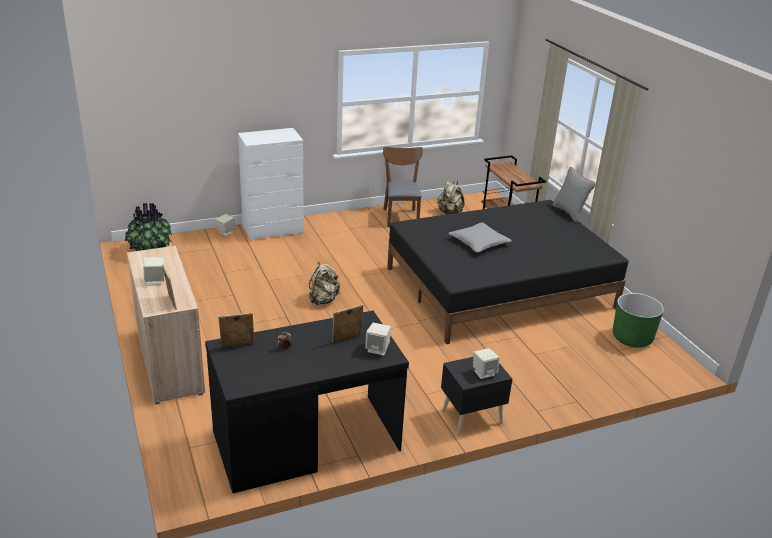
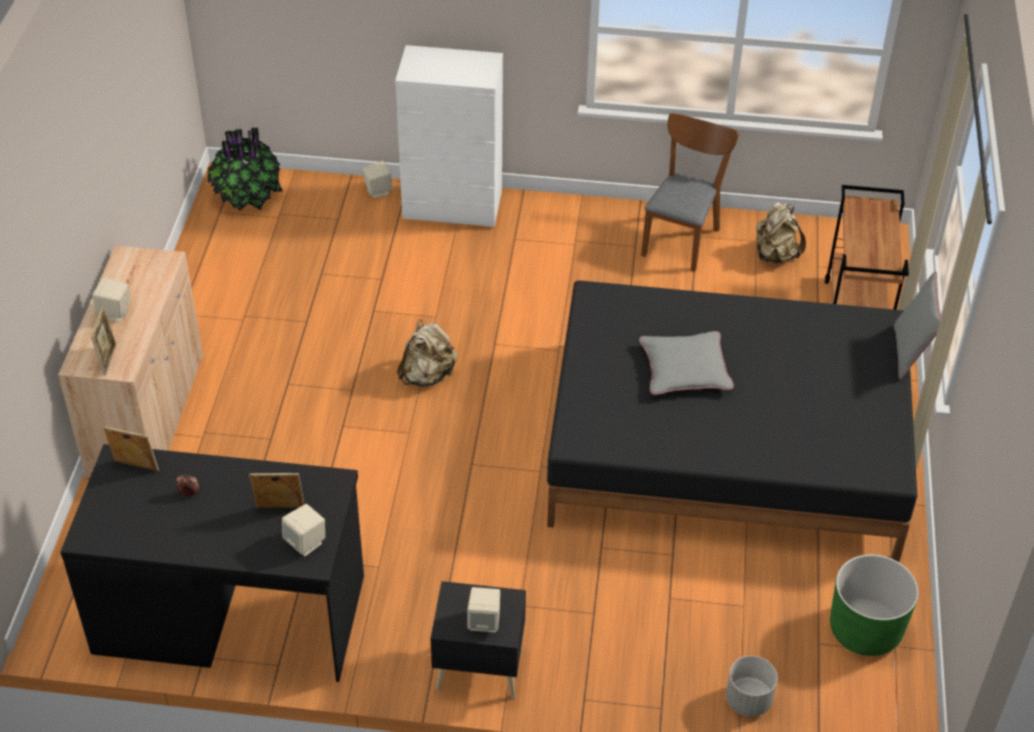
camera: 30 degrees right, 15 degrees up
none -> grey planter [726,656,777,717]

